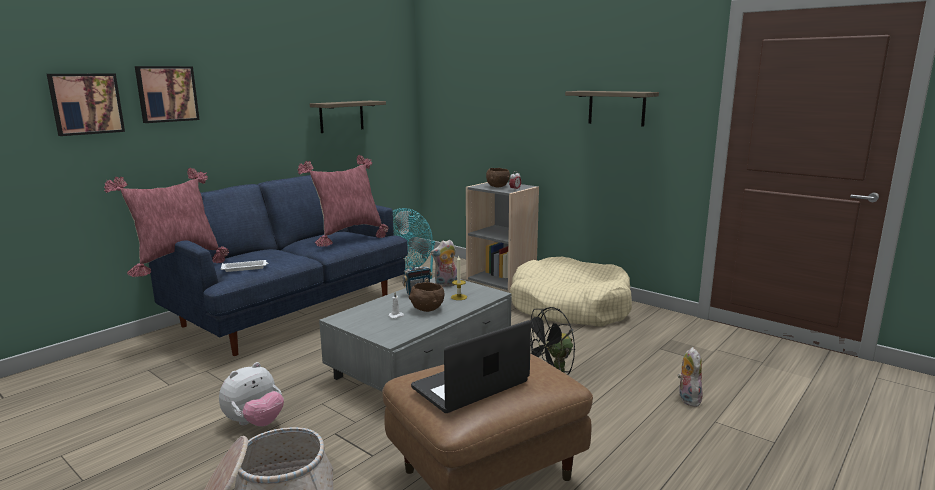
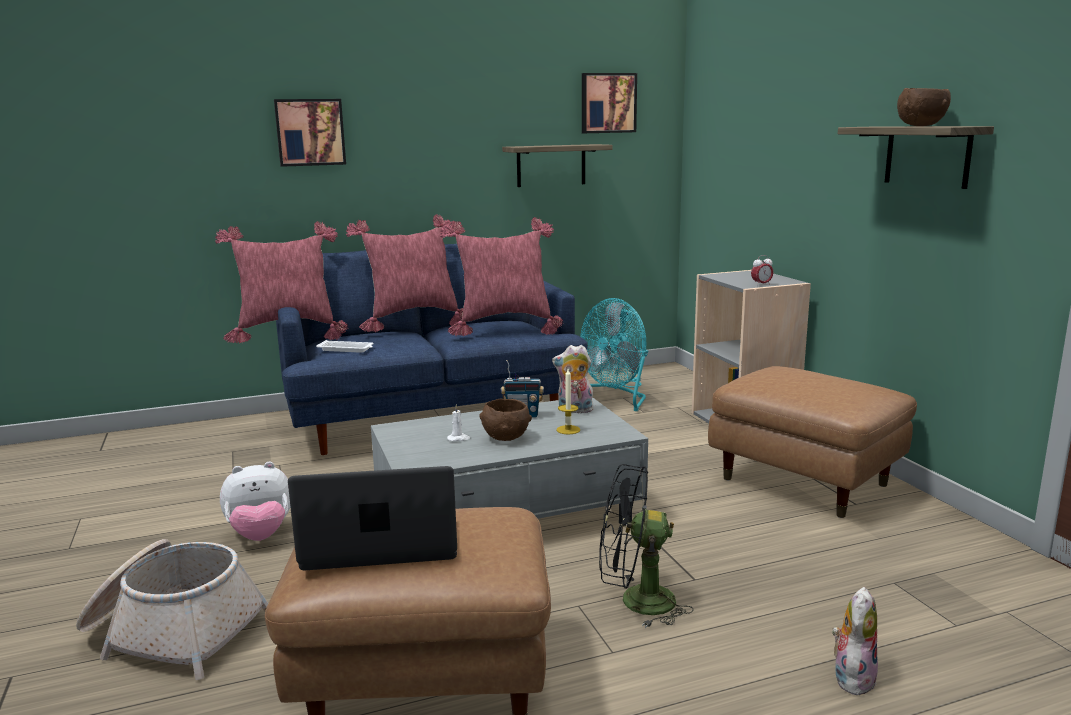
camera: 30 degrees right, 0 degrees up
picture [47,74,125,136] -> picture moved to [582,73,637,133]
brown bowl [486,168,510,187] -> brown bowl moved to [897,88,951,126]
beige dog bed [510,257,632,327] -> brown ottoman [708,366,917,518]
none -> red pillow [346,214,463,332]

